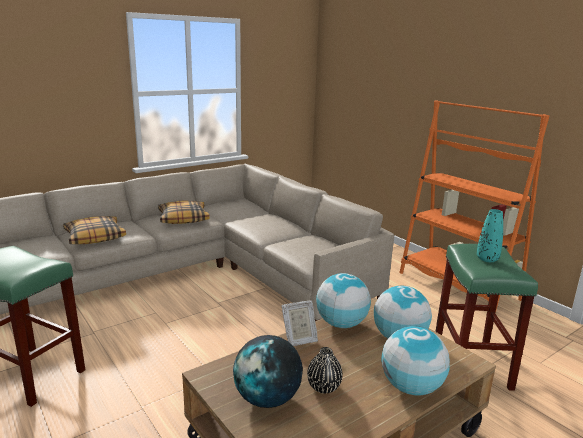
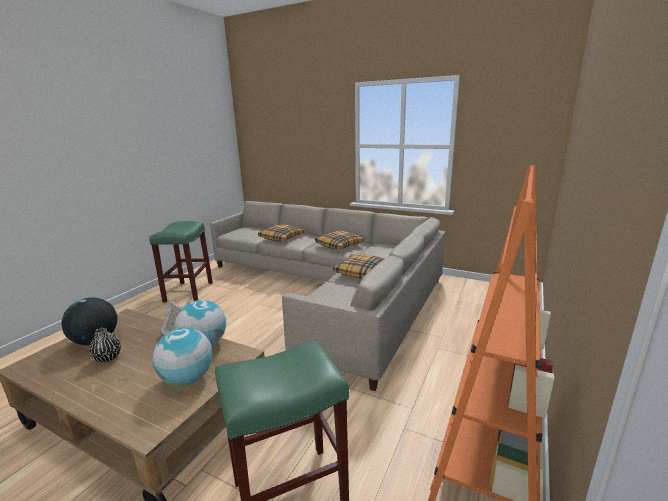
camera: 65 degrees right, 0 degrees up
globe [381,326,450,395] -> none
turquoise vase [477,209,503,262] -> none
none -> pillow [333,254,384,279]

